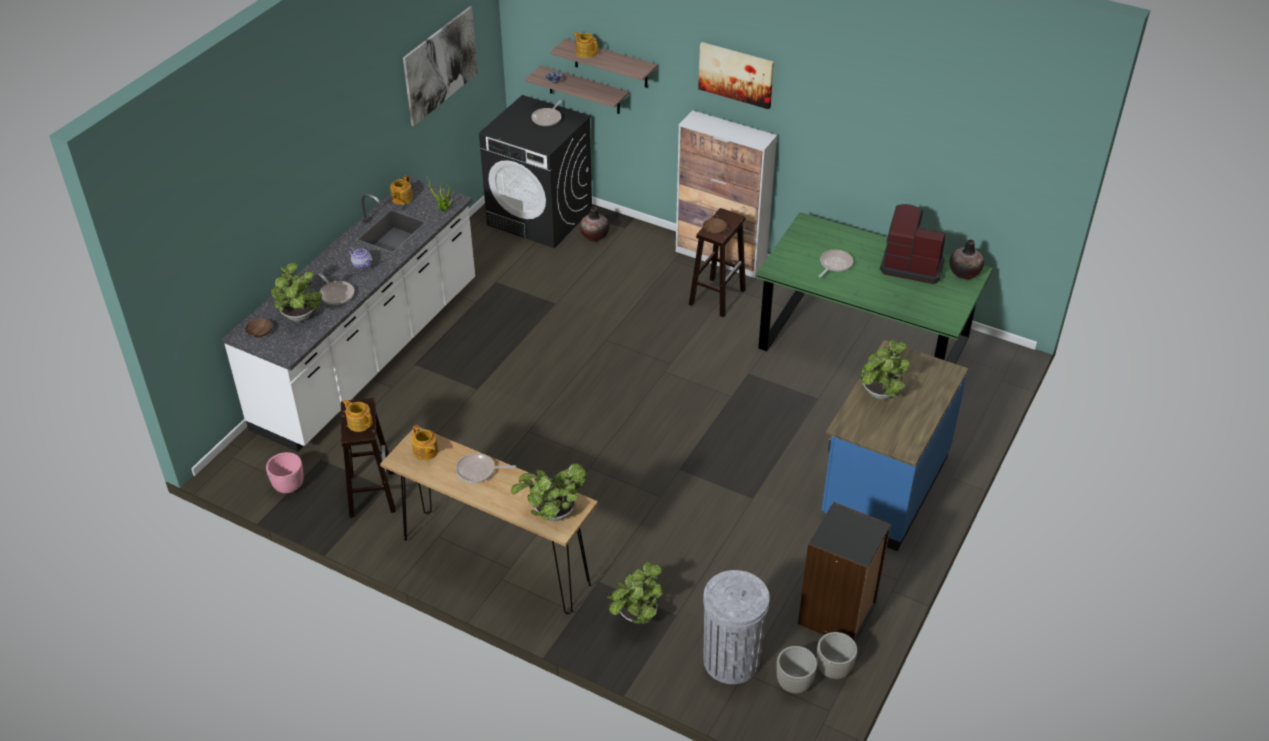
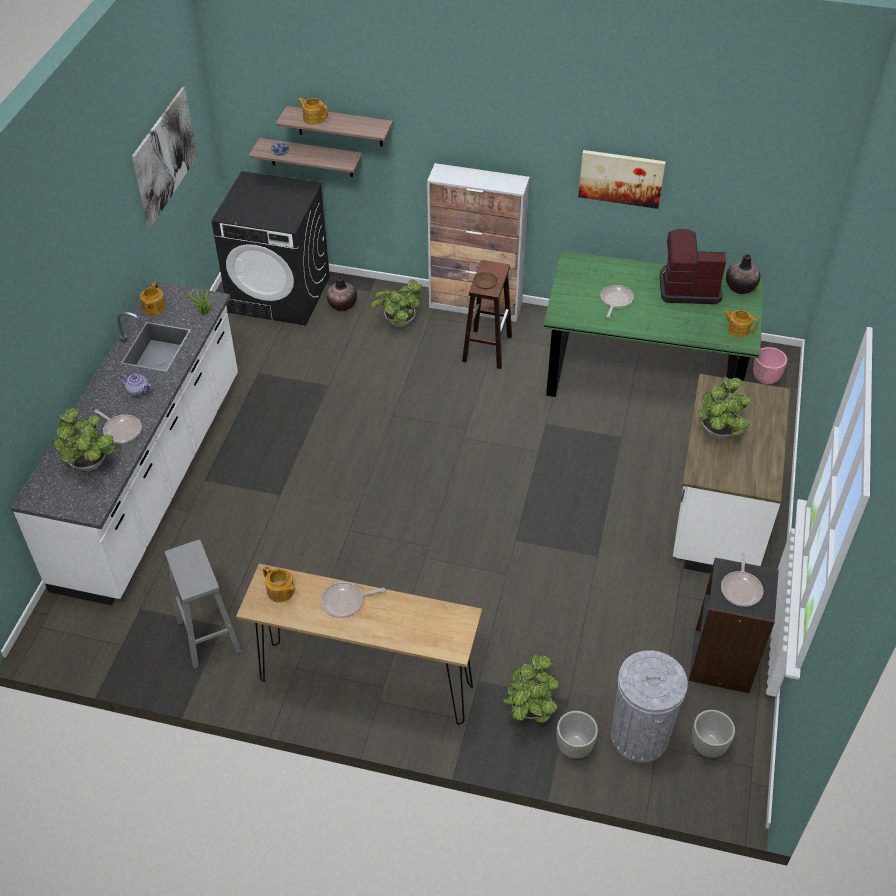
camera: 15 degrees left, 5 degrees up
brown bowl [245,318,272,337] -> none
pink planter [266,452,304,493] -> pink planter moved to [753,347,787,384]
brown stool [341,398,396,518] -> grey stool [165,540,241,668]
teapot [342,399,373,432] -> teapot moved to [723,310,759,338]
potted plant [511,463,587,521] -> potted plant moved to [370,280,422,327]
frying pan [532,100,562,126] -> frying pan moved to [721,553,763,607]
picture [698,42,774,109] -> picture moved to [578,150,666,209]
grey planter [817,632,857,679] -> grey planter moved to [556,711,598,759]
blue counter [822,340,968,551] -> white counter [673,374,790,574]

